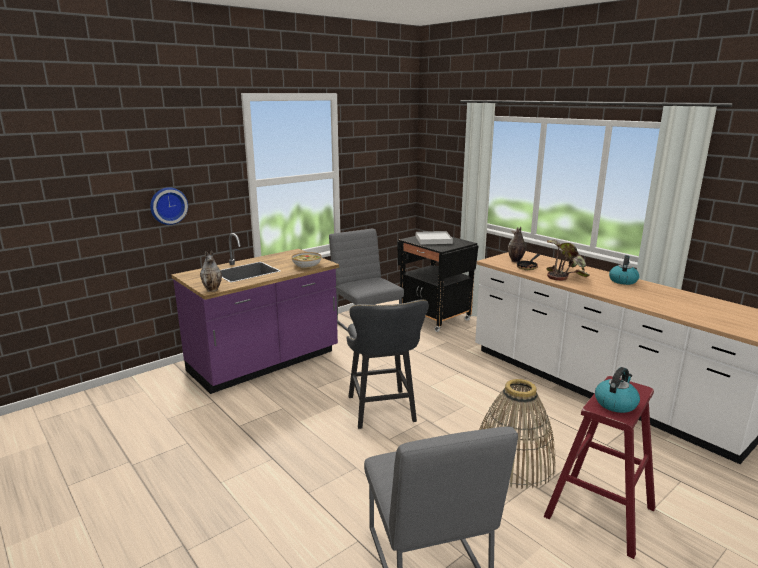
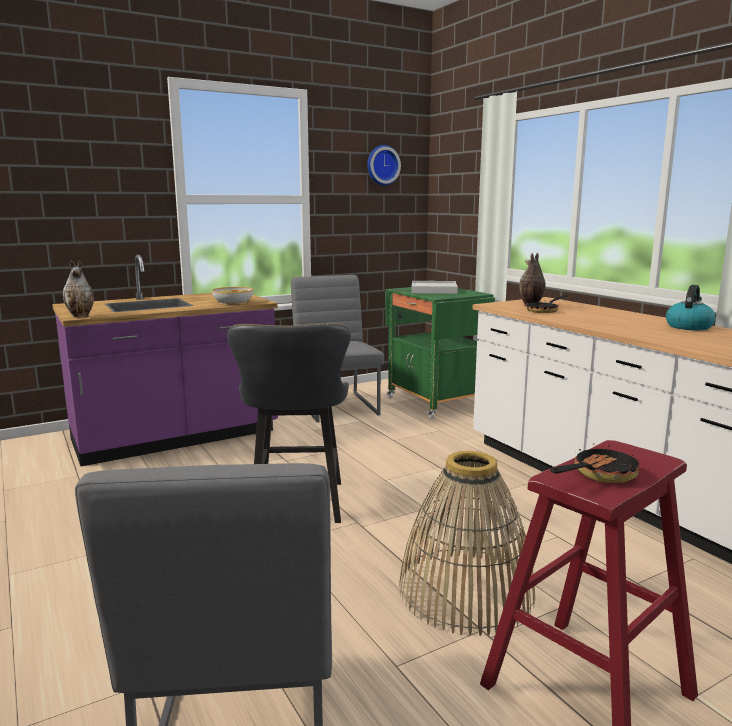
camera: 10 degrees right, 5 degrees down
wall clock [150,187,188,225] -> wall clock moved to [367,145,401,186]
black cart [397,236,478,332] -> green cart [385,287,495,418]
potted plant [546,240,590,281] -> none
kettle [595,367,640,413] -> frying pan [550,443,641,483]

